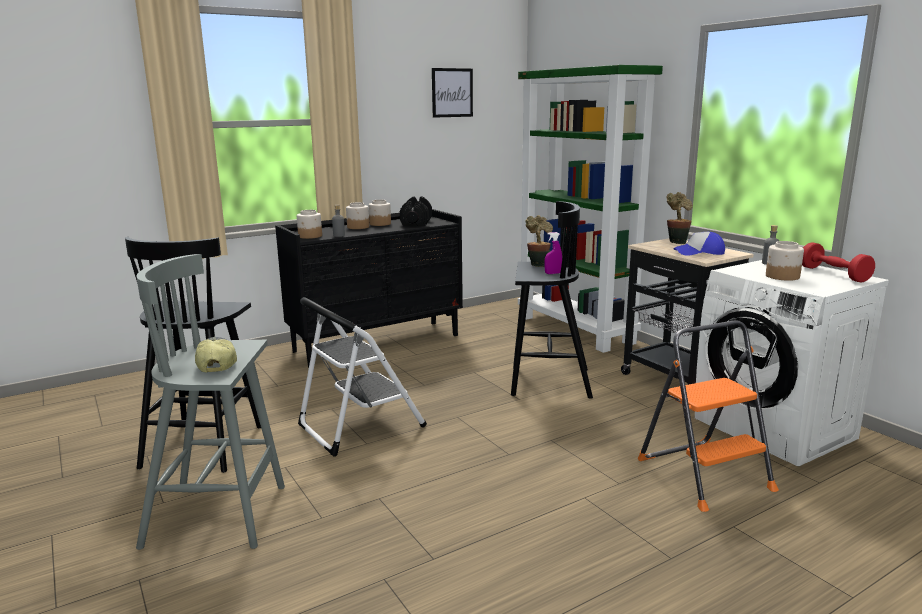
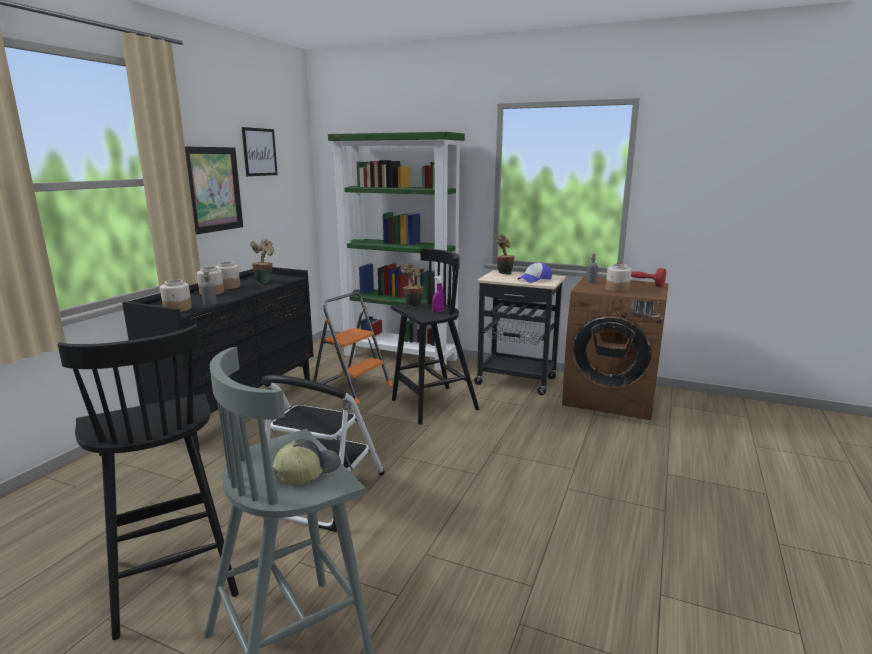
camera: 35 degrees left, 0 degrees up
cap [195,337,237,373] -> cap turned 90 degrees clockwise [273,440,341,485]
black dumbbell [400,196,432,226] -> potted plant [251,239,274,284]
orange step ladder [638,321,779,512] -> orange step ladder moved to [313,292,393,404]
white washing machine [695,260,889,466] -> brown washing machine [562,277,669,420]
none -> picture [185,146,243,235]

